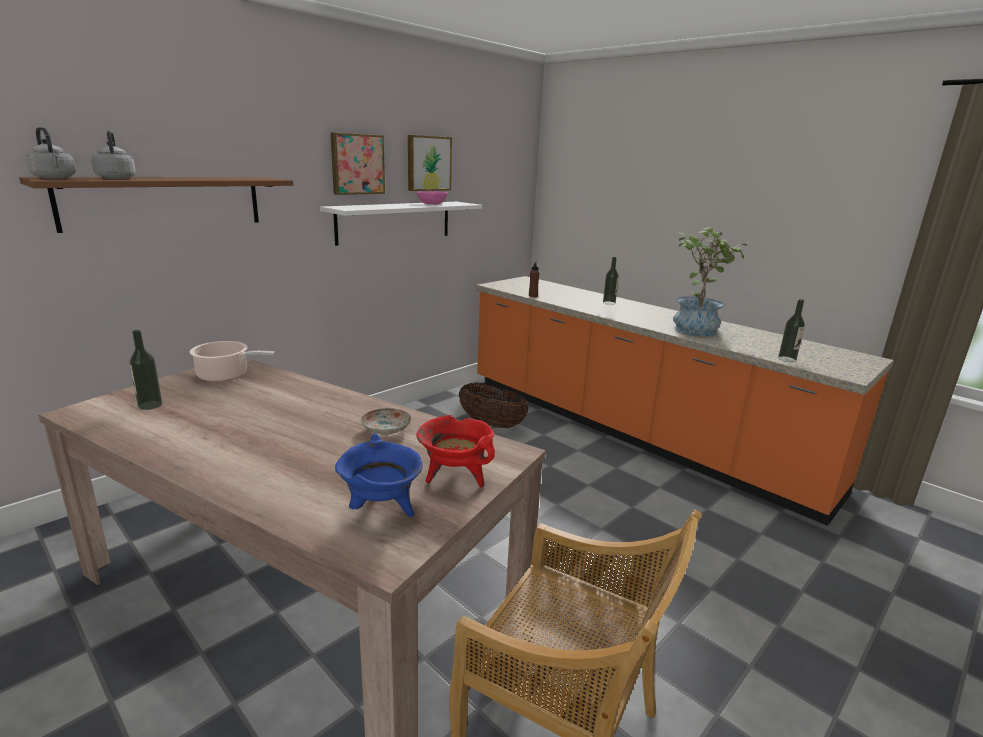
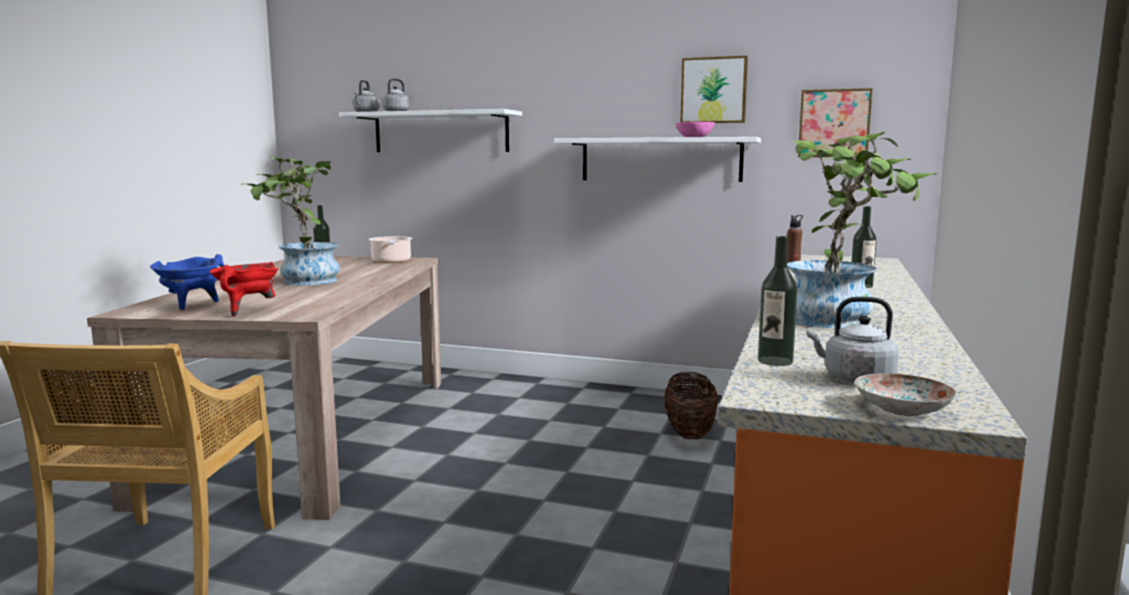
camera: 65 degrees right, 10 degrees down
brown shelf [19,177,293,233] -> white shelf [339,109,522,152]
picture [330,132,385,195] -> picture moved to [798,88,873,157]
plate [361,408,412,435] -> plate moved to [855,373,957,416]
none -> potted plant [241,156,340,285]
none -> grey kettle [807,297,899,383]

